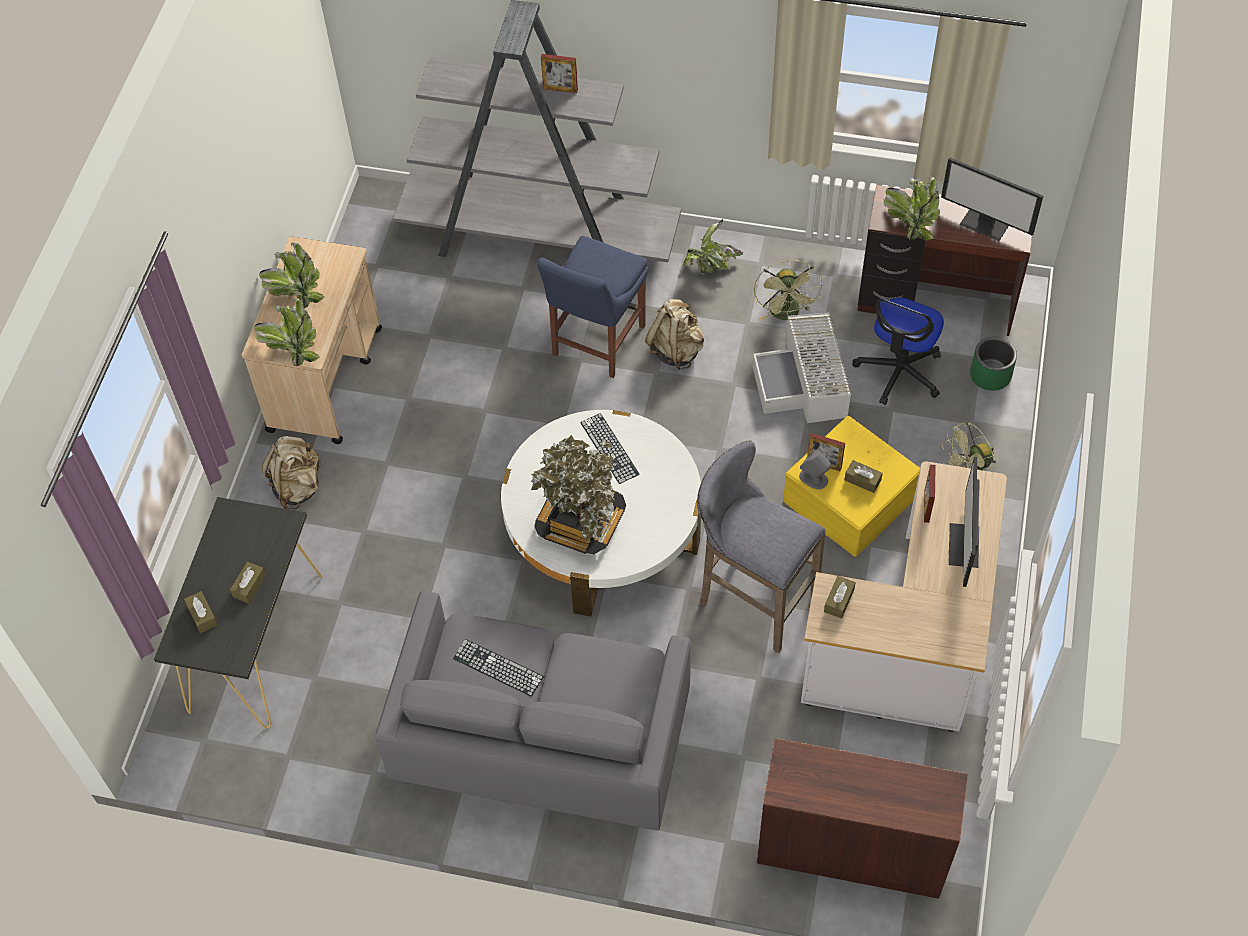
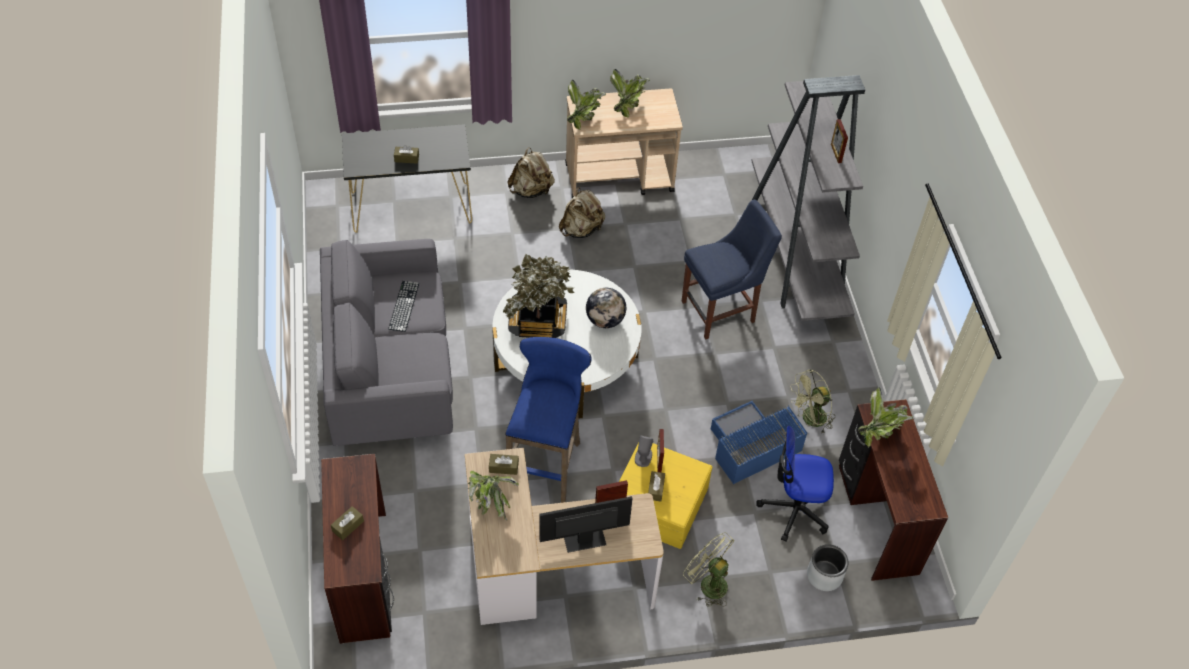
camera: 65 degrees right, 5 degrees down
brown tissue box [184,591,218,633] -> brown tissue box moved to [331,506,364,540]
blue chair [537,236,648,378] -> blue chair turned 150 degrees clockwise [682,200,782,340]
keyboard [580,413,640,484] -> globe [586,288,626,328]
beige backpack [645,299,704,370] -> beige backpack moved to [559,187,605,238]
potted plant [682,220,743,273] -> potted plant moved to [467,471,519,520]
grey stool [697,441,826,653] -> blue stool [505,337,591,503]
white storage box [753,313,852,423] -> blue storage box [711,401,808,484]
monitor [941,157,1043,241] -> none
green planter [970,337,1017,391] -> grey planter [807,544,848,591]

